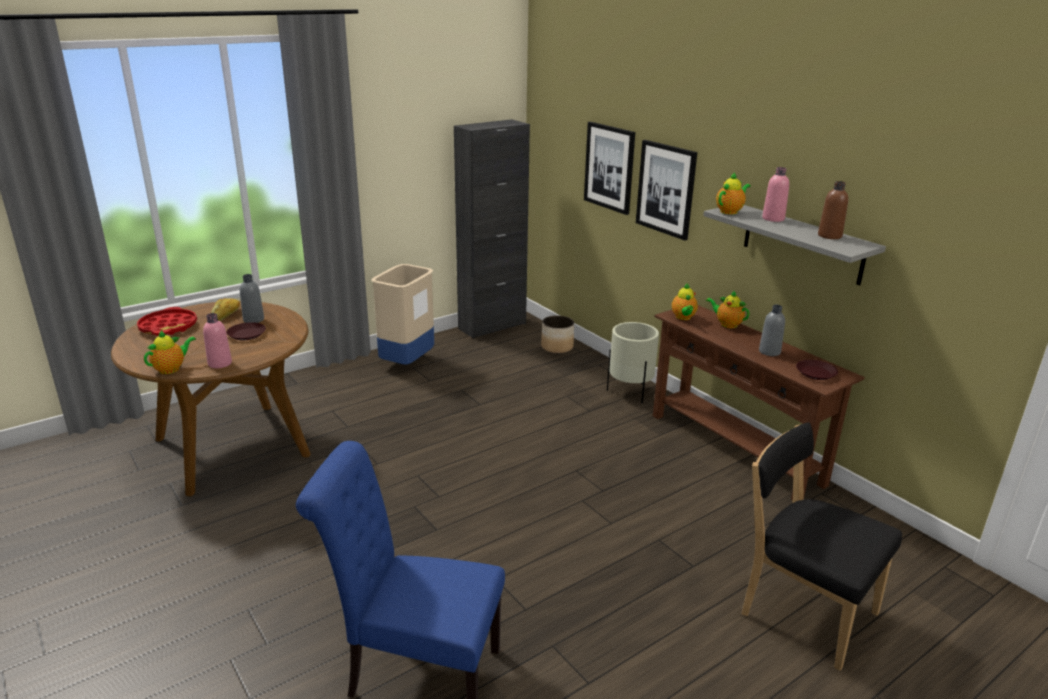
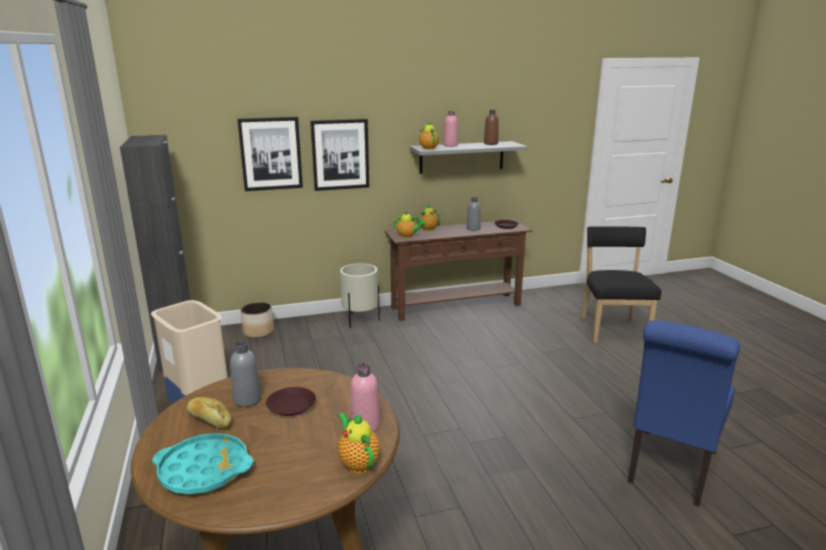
camera: 70 degrees left, 5 degrees down
red tray [137,307,197,336] -> turquoise tray [153,433,253,495]
black chair [742,422,902,671] -> black chair turned 120 degrees clockwise [581,226,661,344]

